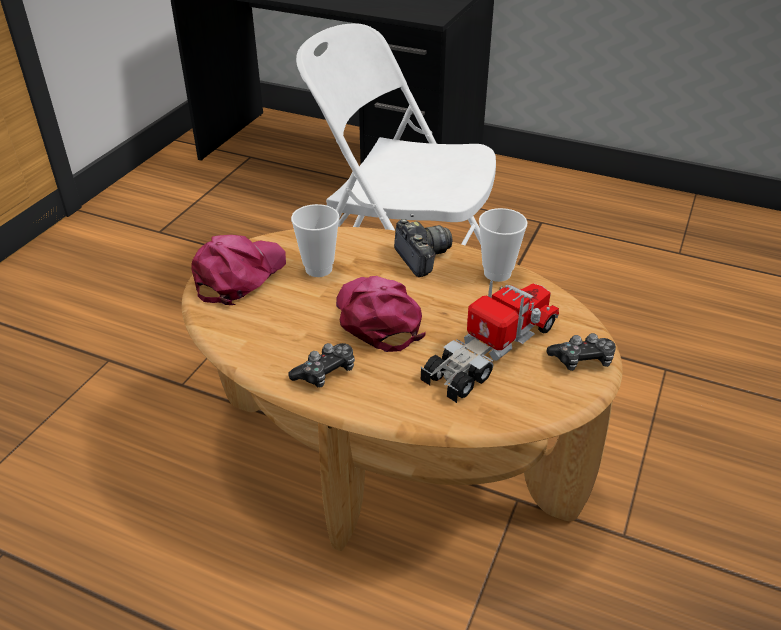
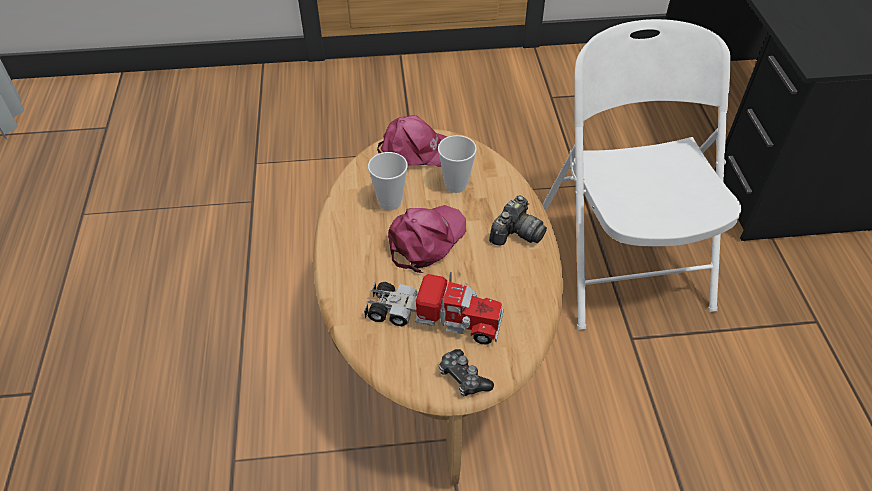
camera: 60 degrees right, 10 degrees up
game controller [288,343,355,387] -> none
cup [479,208,527,282] -> cup moved to [368,152,408,210]

